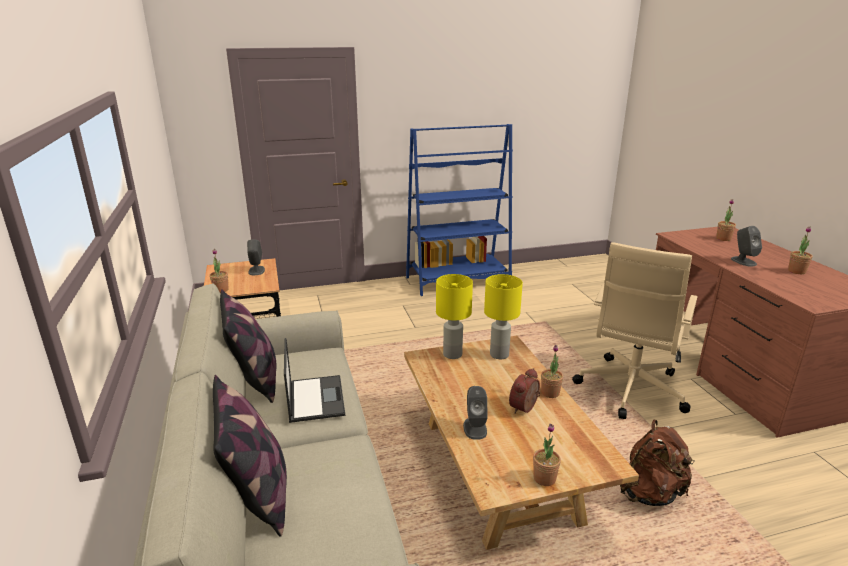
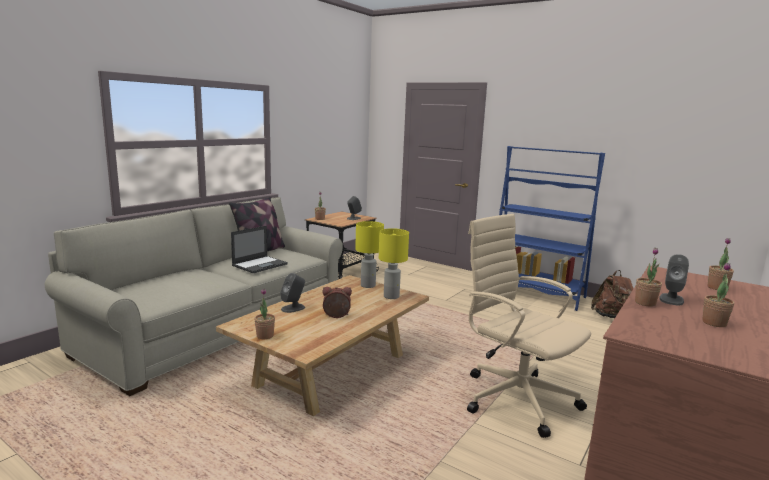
camera: 50 degrees right, 10 degrees down
pillow [213,375,287,537] -> none
potted plant [541,345,563,398] -> potted plant moved to [635,248,662,307]
beige office chair [572,242,698,419] -> beige office chair turned 60 degrees clockwise [467,214,591,438]
brown backpack [620,420,694,506] -> brown backpack moved to [591,270,633,318]

